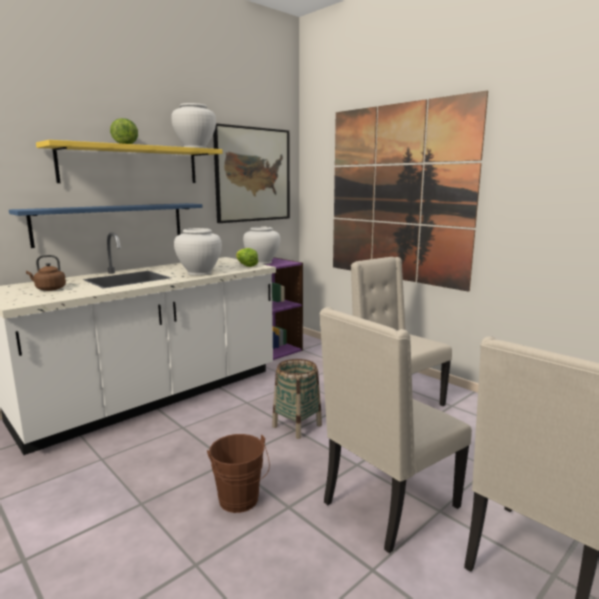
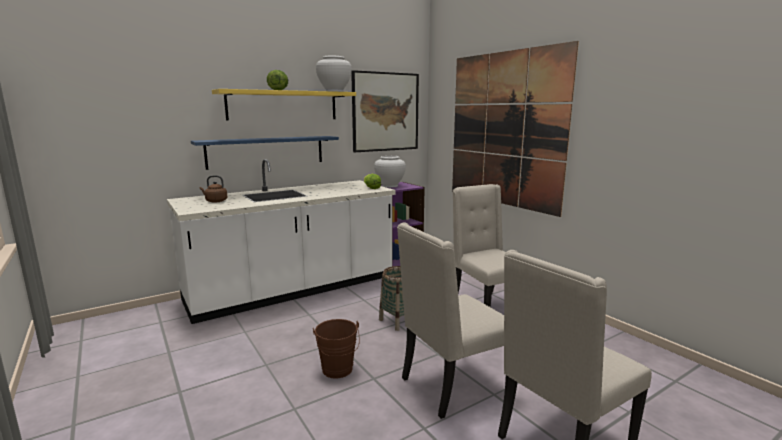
camera: 10 degrees right, 0 degrees up
white vase [174,228,222,276] -> none

